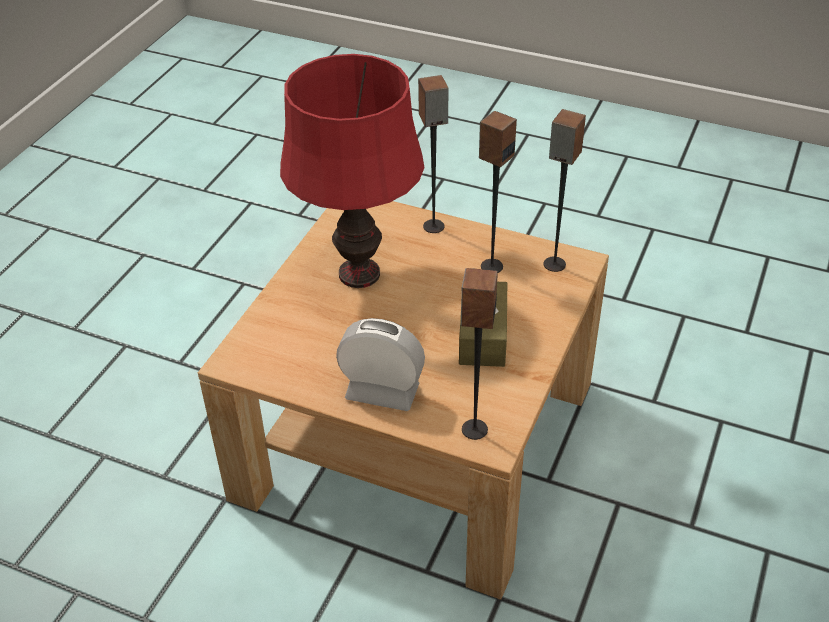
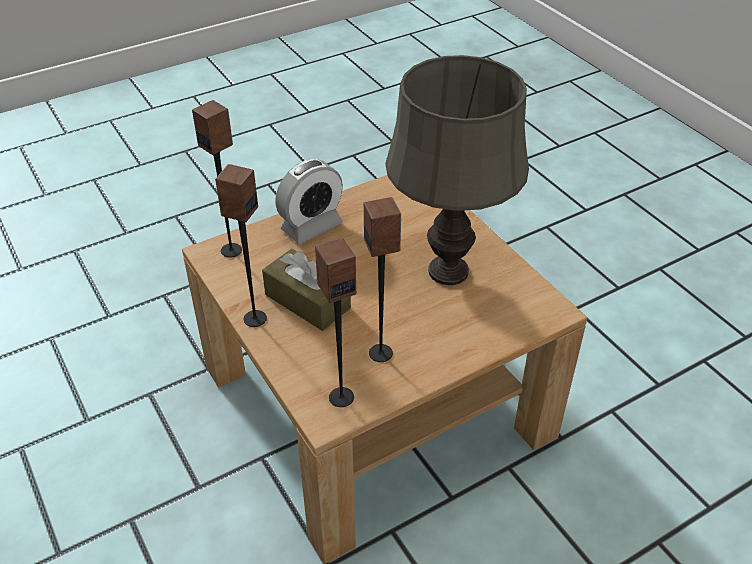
camera: 125 degrees right, 0 degrees up
red table lamp [280,54,424,288] -> grey table lamp [385,55,529,285]
speaker [418,75,448,233] -> speaker moved to [215,164,267,327]

